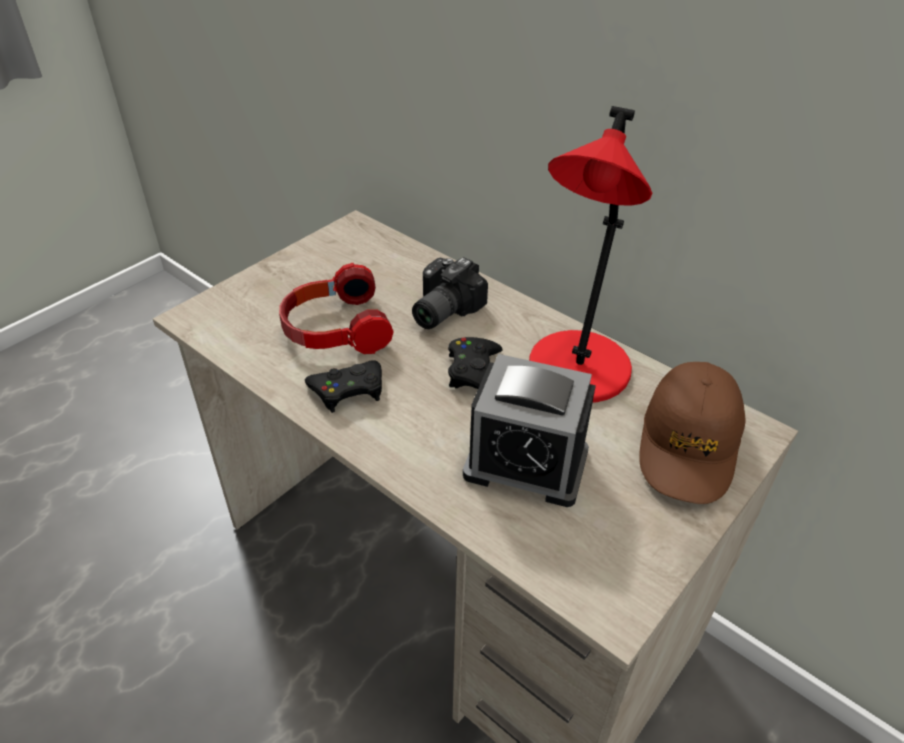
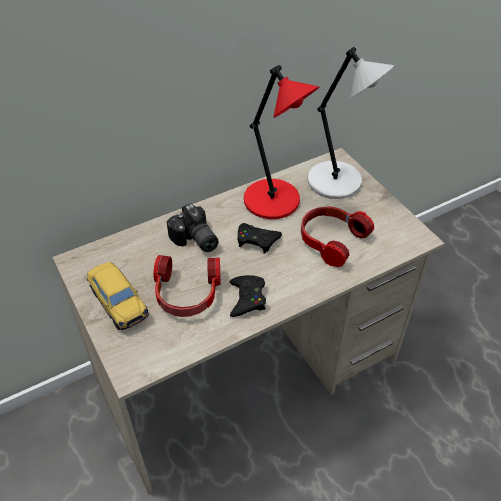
camera: 70 degrees left, 5 degrees up
alarm clock [463,354,596,507] -> headphones [301,206,374,267]
brown cap [639,362,745,504] -> grey table lamp [307,47,395,199]
none -> toy car [87,262,149,330]

